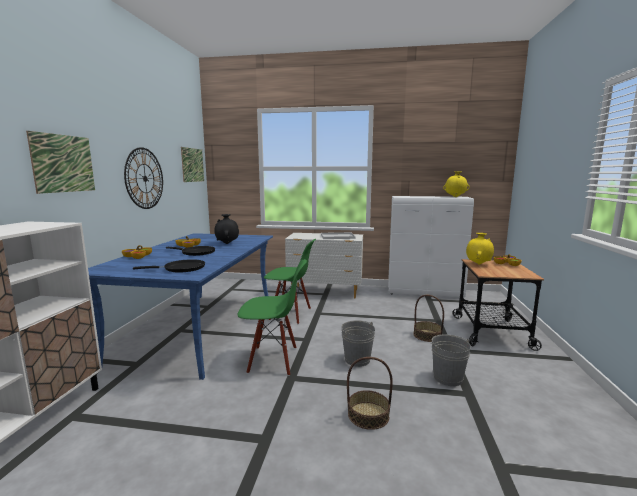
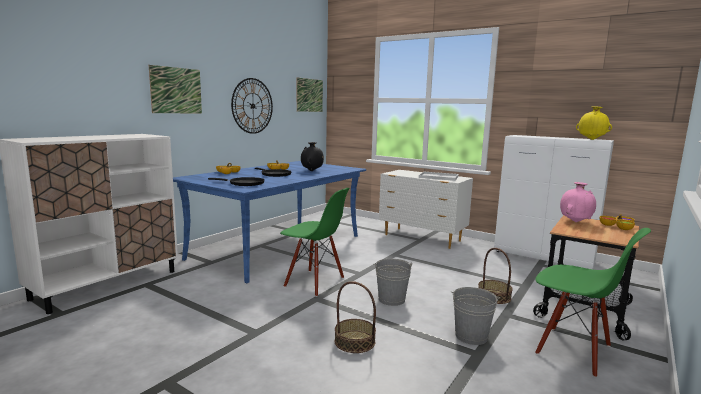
camera: 25 degrees right, 0 degrees up
green chair [264,239,316,324] -> green chair moved to [535,228,651,378]
yellow vase [466,233,494,264] -> pink vase [560,182,596,222]

